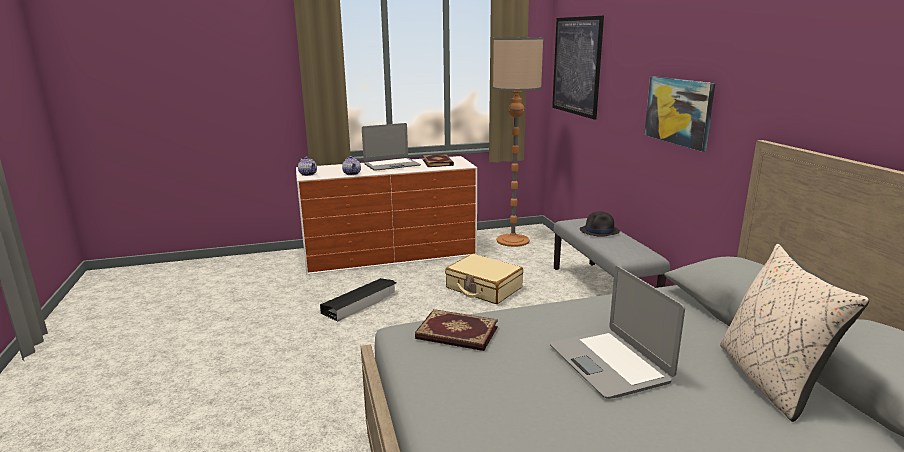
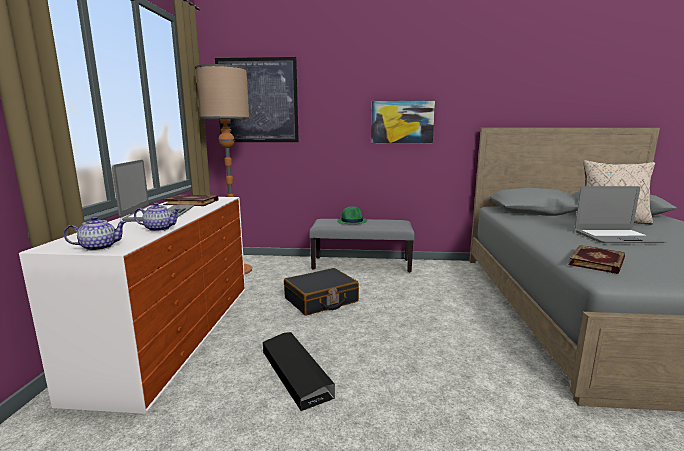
camera: 70 degrees left, 5 degrees down
beige suitcase [445,254,523,304] -> black suitcase [284,268,359,315]
black hat [580,212,620,237] -> green hat [337,206,367,224]

